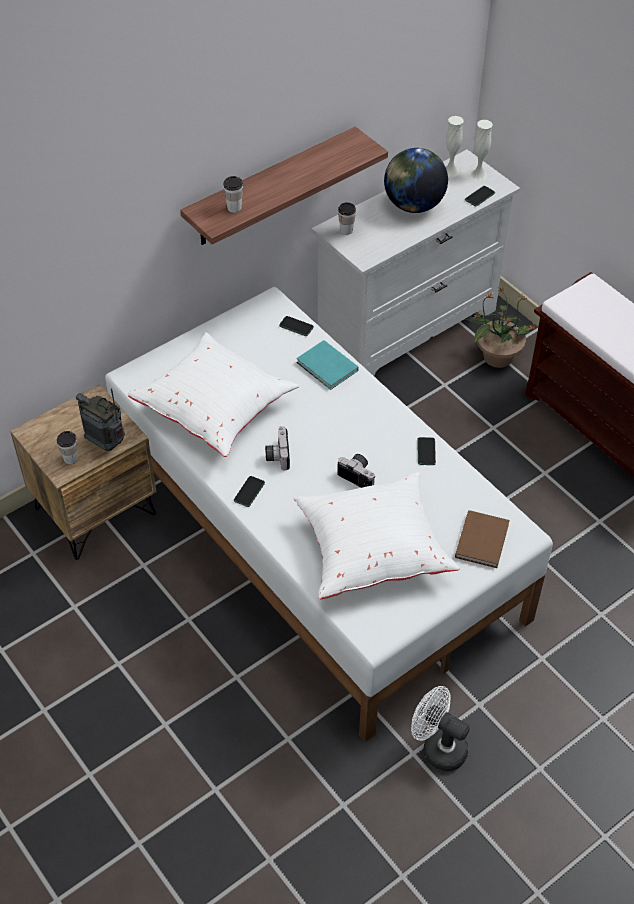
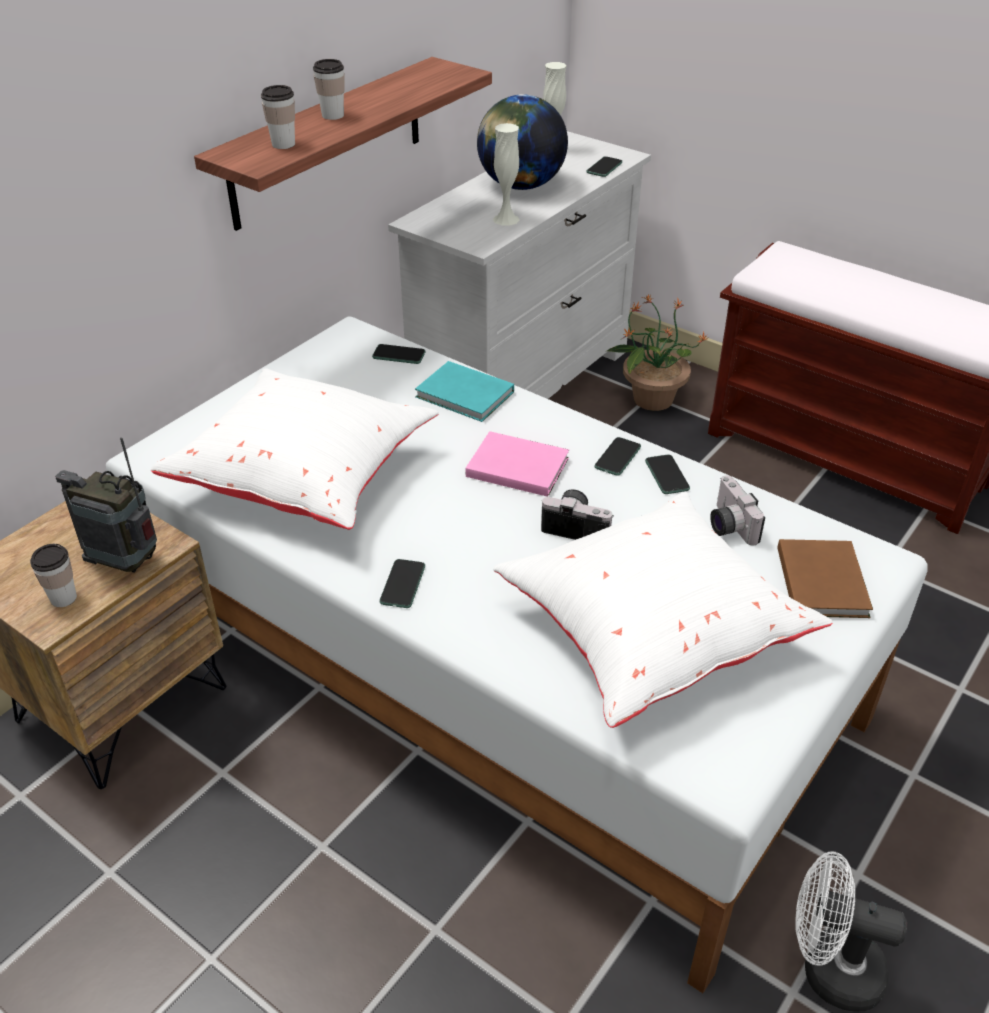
camera: 15 degrees left, 10 degrees down
camera [265,426,290,471] -> camera moved to [710,475,765,546]
cup [338,202,356,235] -> cup moved to [313,59,345,120]
white vase [470,120,493,181] -> white vase moved to [493,123,520,226]
none -> pink book [465,431,569,497]
none -> phone [595,437,641,476]

